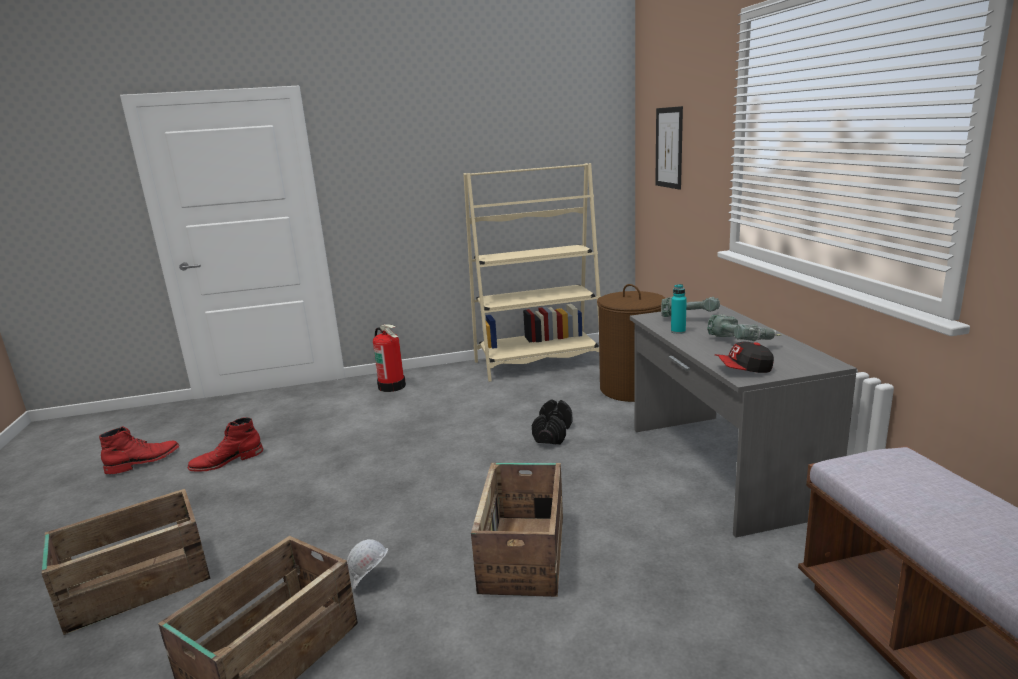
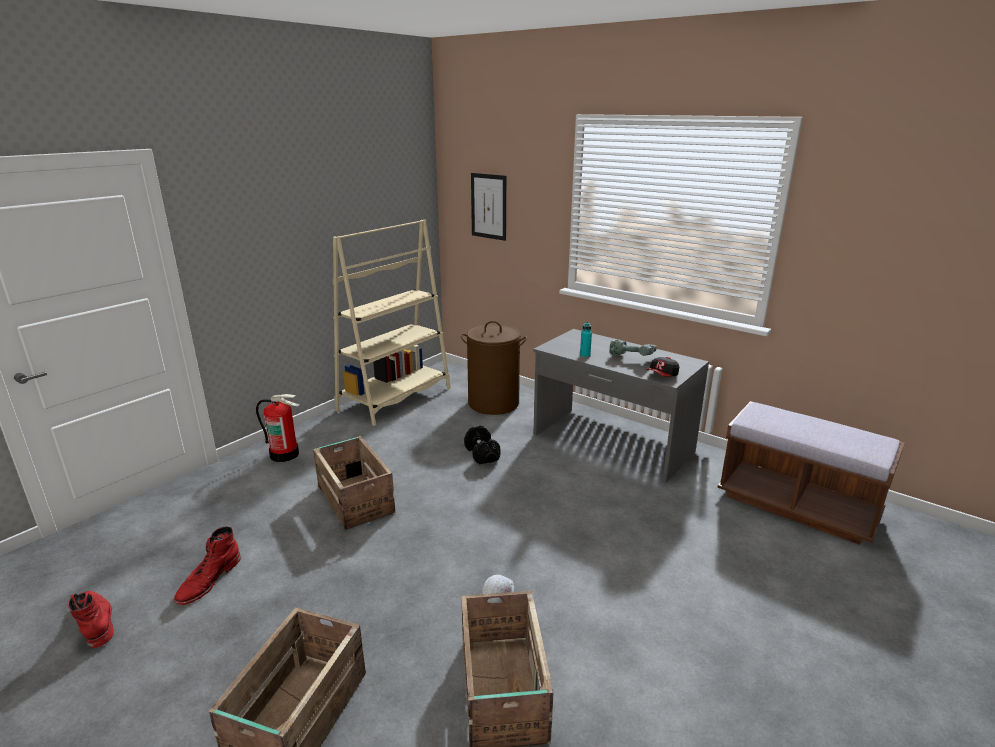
camera: 40 degrees left, 5 degrees up
red boot [99,427,179,474] -> red boot turned 45 degrees counterclockwise [68,591,114,648]
crate [471,463,563,597] -> crate moved to [313,436,395,530]
power drill [661,297,720,317] -> none

